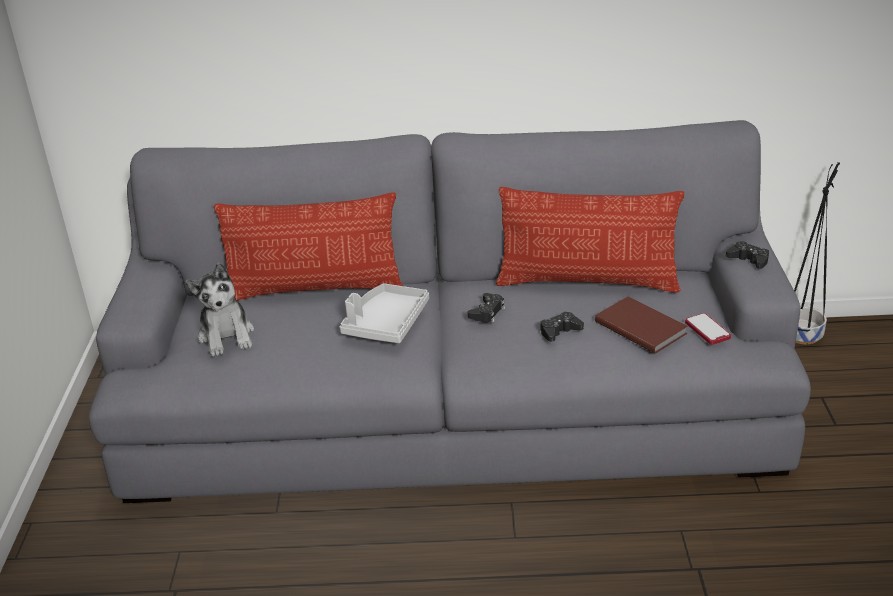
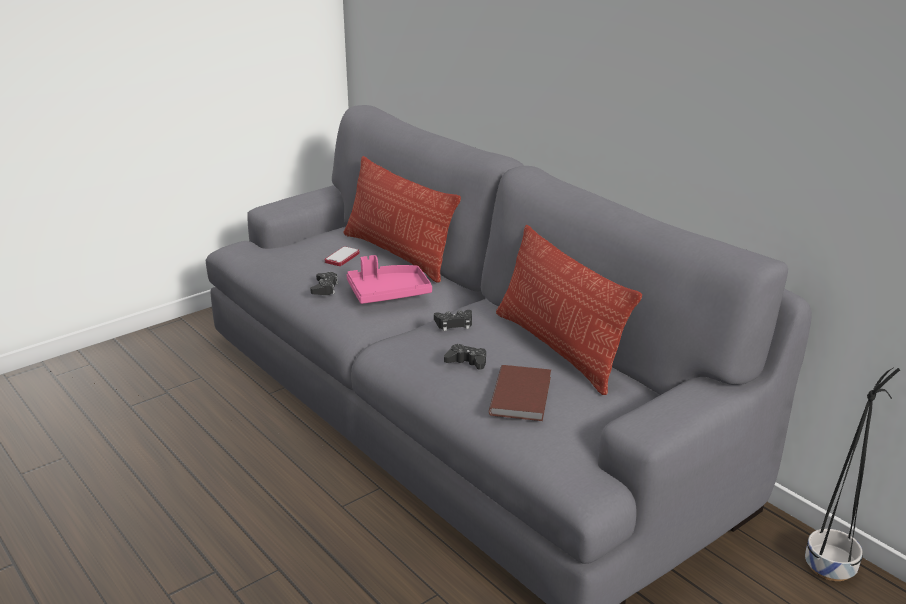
camera: 50 degrees right, 5 degrees down
plush toy [186,263,254,357] -> none
grey tray [340,283,429,343] -> pink tray [346,255,432,304]
phone [685,313,731,345] -> phone moved to [325,247,360,266]
black game controller [726,241,769,269] -> black game controller moved to [310,272,338,295]

